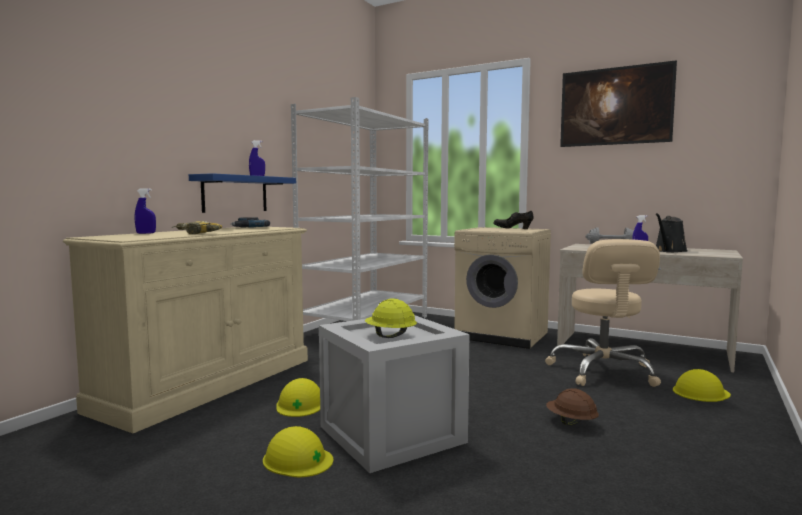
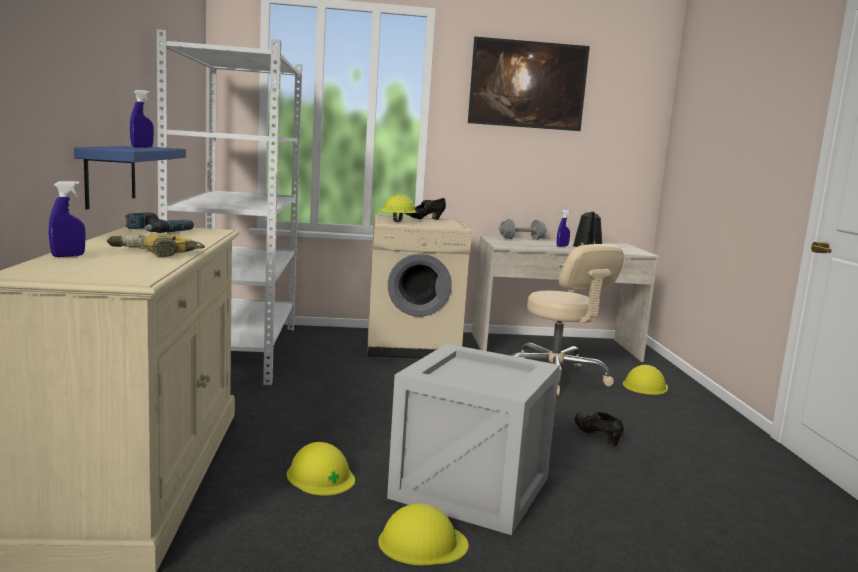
camera: 35 degrees left, 5 degrees up
yellow hard hat [365,298,417,338] -> yellow hard hat moved to [376,195,416,222]
brown hard hat [546,388,599,426] -> black shoe [575,411,624,446]

